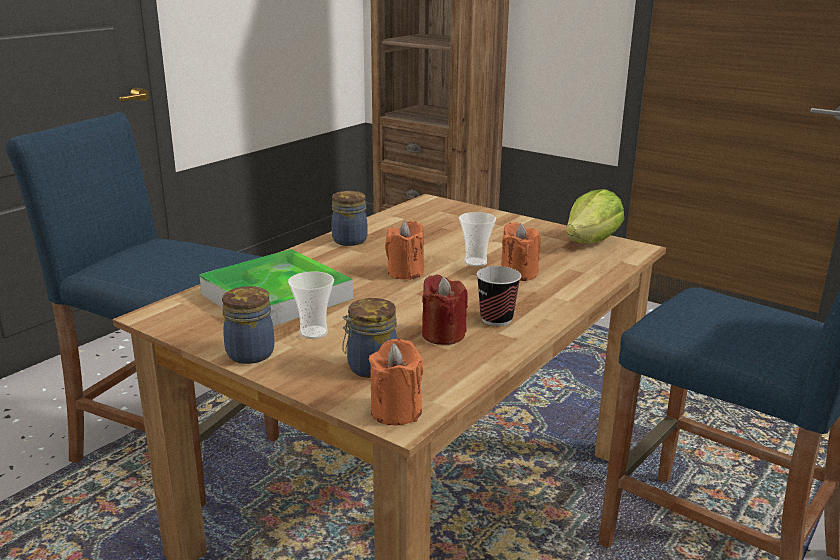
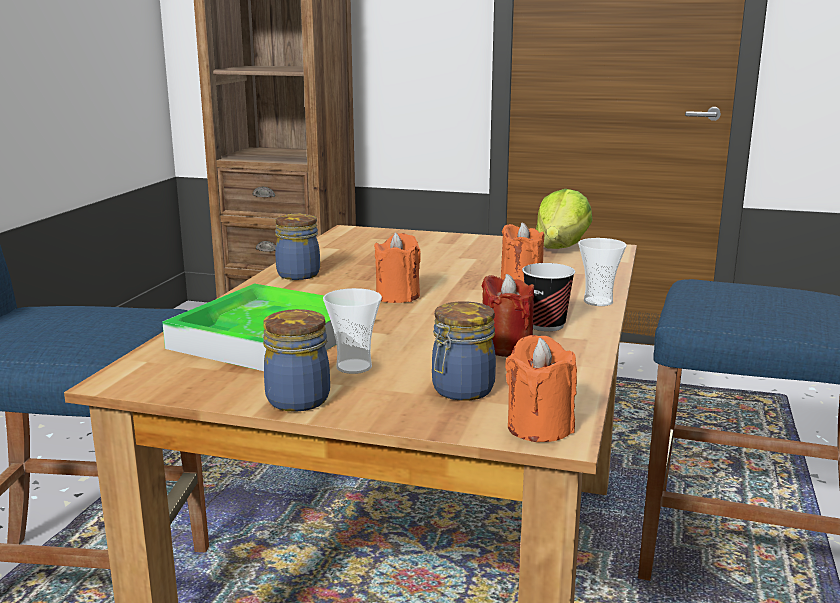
camera: 20 degrees left, 5 degrees down
cup [459,212,496,267] -> cup moved to [578,238,627,306]

